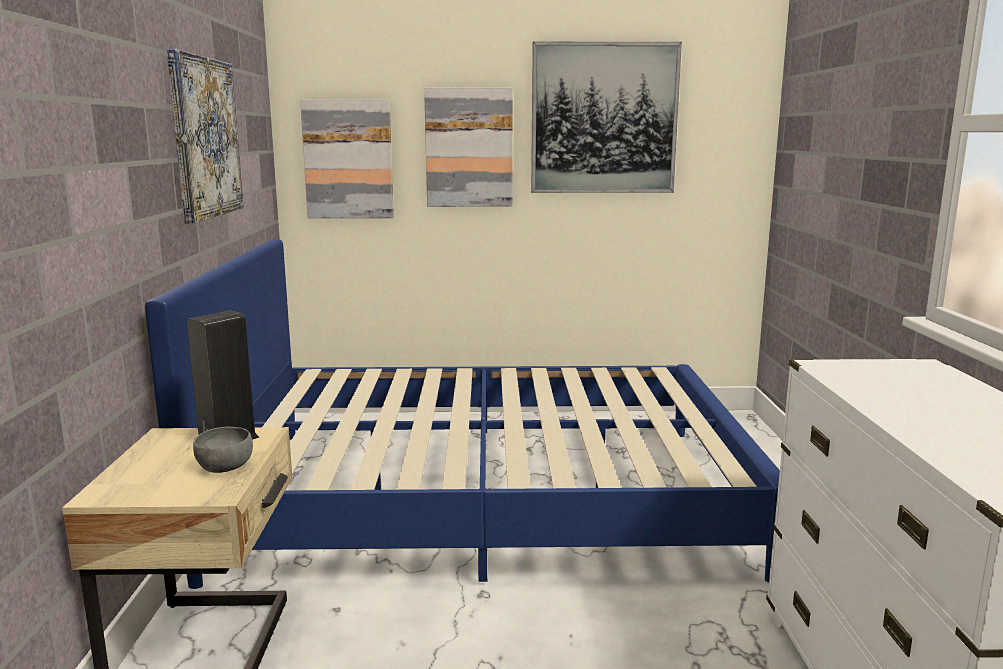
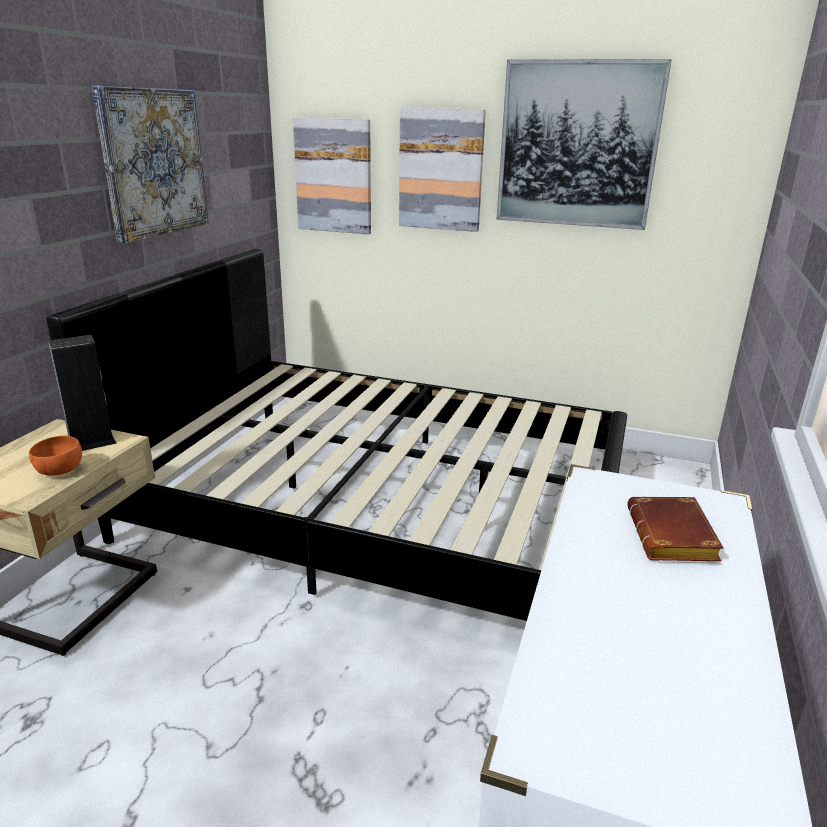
camera: 20 degrees right, 10 degrees up
blue bed [145,239,780,589] -> black bed [46,249,627,621]
grey bowl [193,427,253,473] -> orange bowl [29,436,82,476]
none -> brown book [627,497,724,561]

